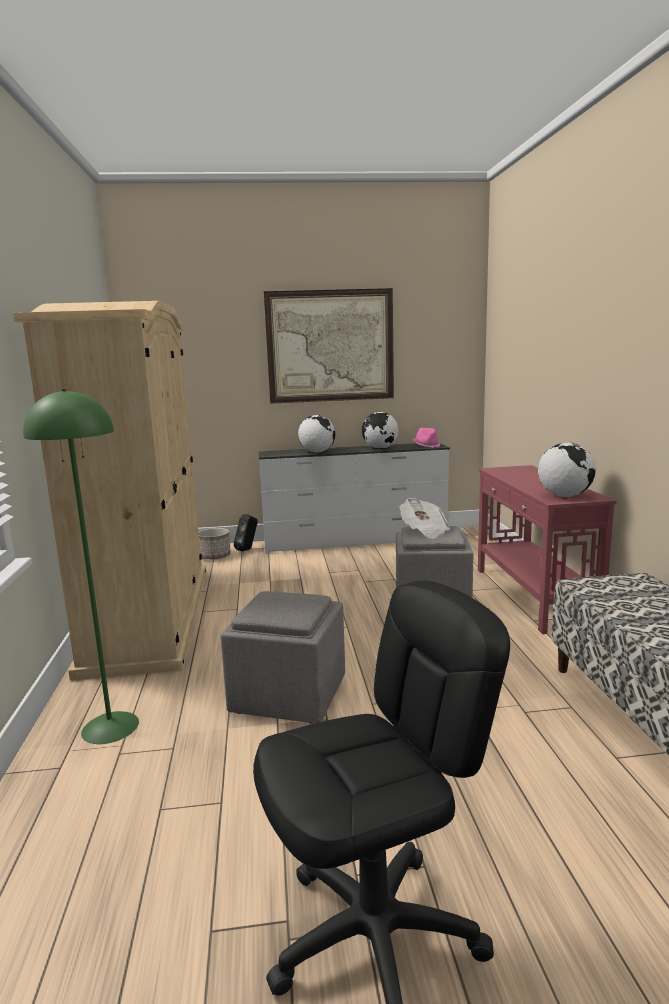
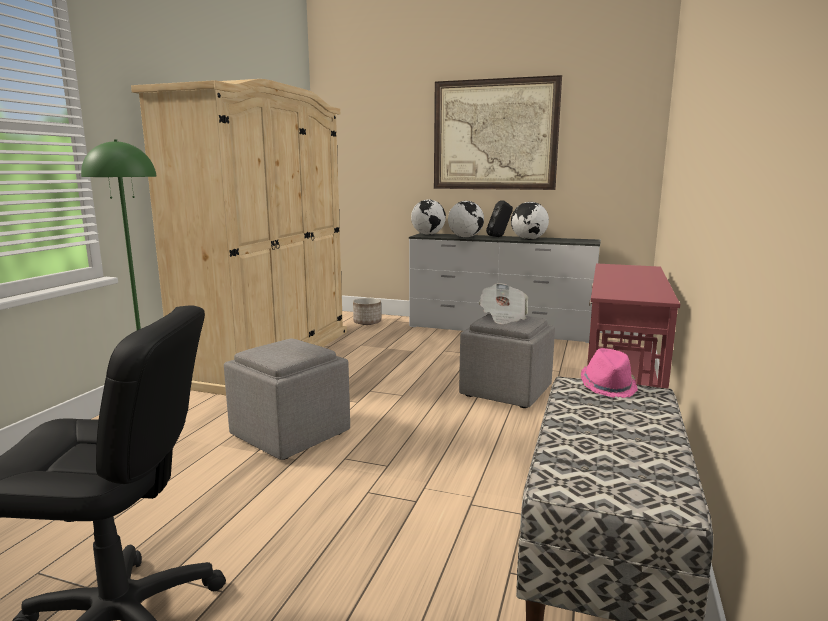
camera: 25 degrees right, 0 degrees up
black speaker [234,514,258,551] -> black speaker moved to [486,200,513,237]
pink hat [413,428,441,447] -> pink hat moved to [581,348,638,398]
globe [538,443,596,497] -> globe moved to [411,199,446,235]

